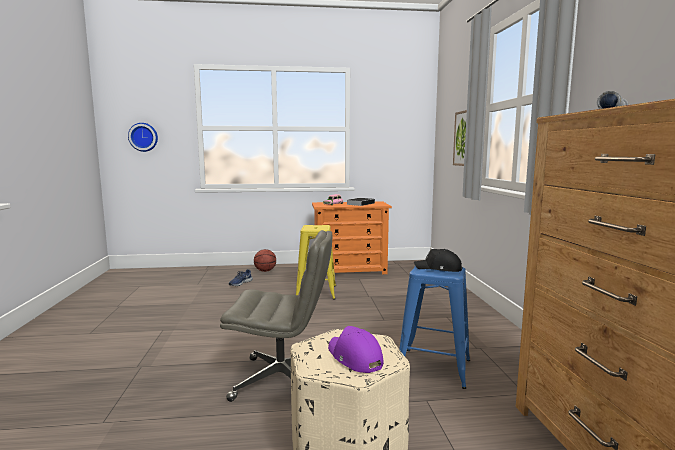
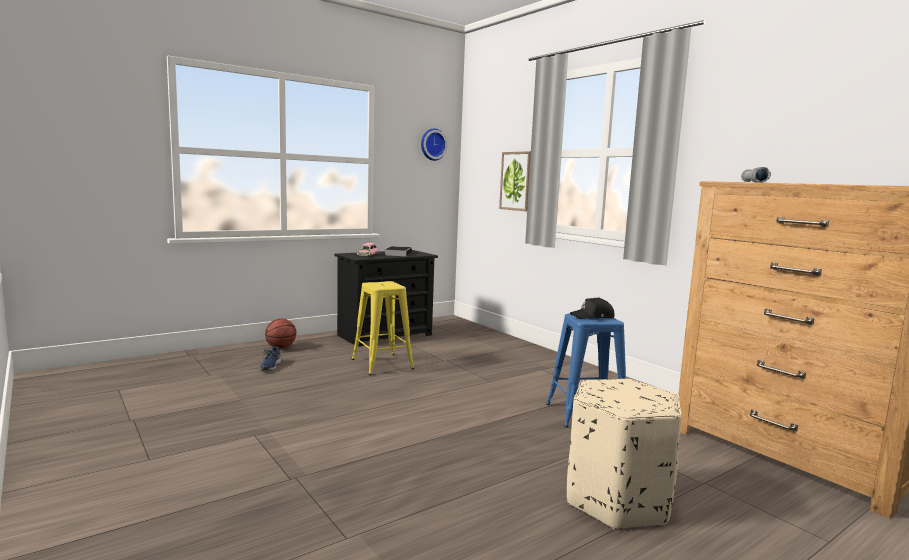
camera: 30 degrees left, 0 degrees up
wall clock [128,123,158,152] -> wall clock moved to [421,129,448,161]
grey office chair [220,230,332,402] -> none
orange dresser [312,201,392,274] -> black dresser [334,250,438,347]
purple cap [328,326,383,373] -> none

